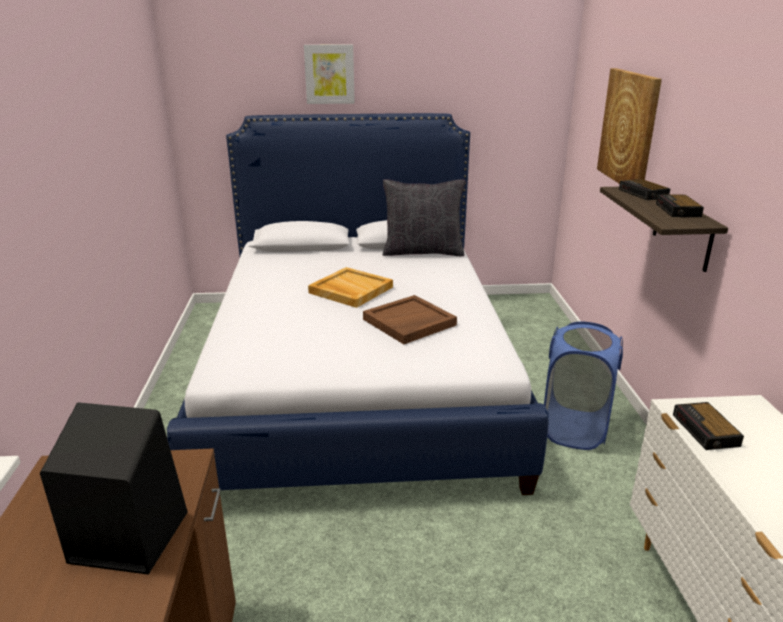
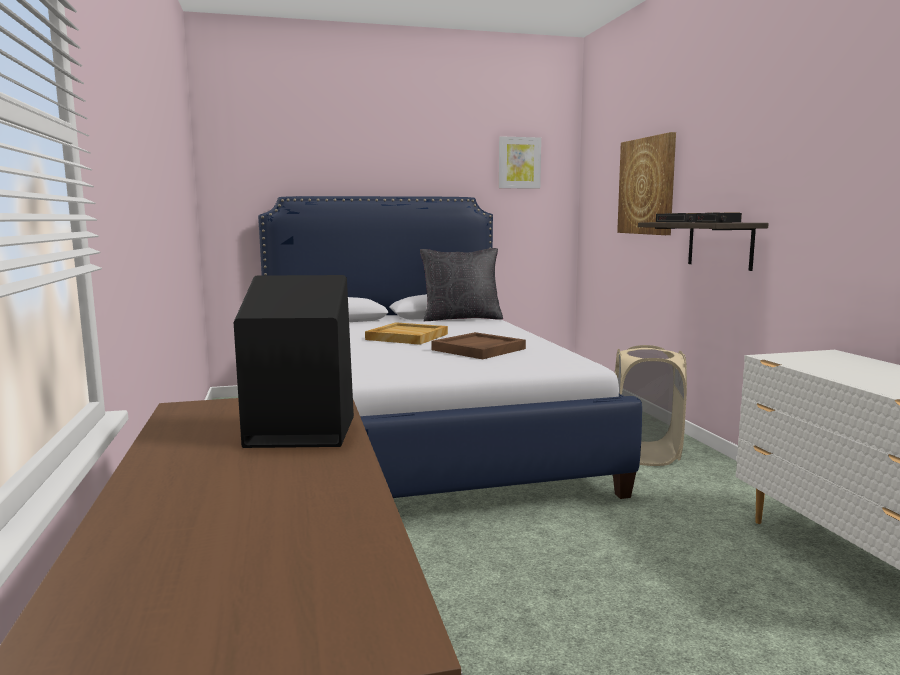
camera: 10 degrees left, 15 degrees down
picture [304,45,355,104] -> picture moved to [499,136,541,189]
blue laundry basket [544,322,623,450] -> beige laundry basket [615,345,687,466]
alarm clock [673,402,744,450] -> none

